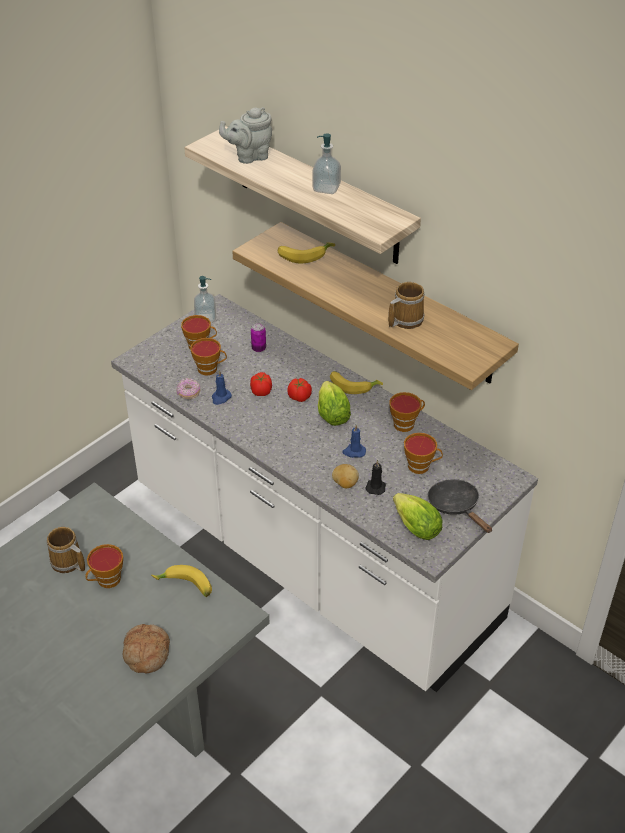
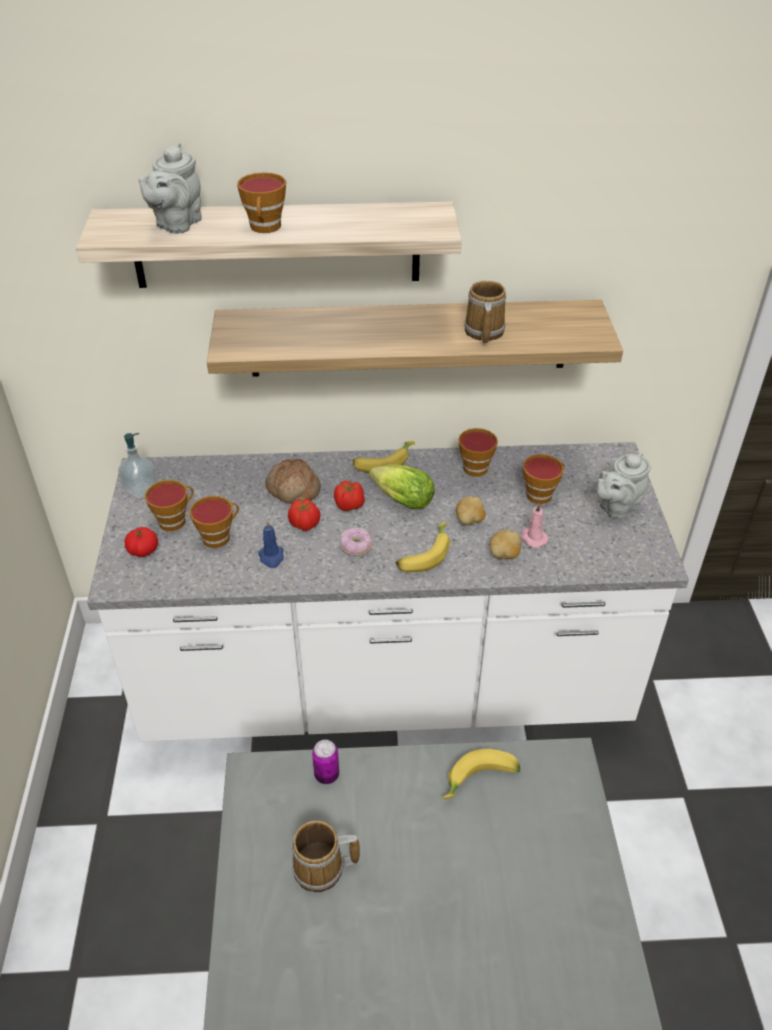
camera: 45 degrees left, 0 degrees up
cup [85,544,123,588] -> cup moved to [237,172,286,233]
bread [123,624,170,673] -> bread moved to [265,458,321,504]
donut [177,378,200,399] -> donut moved to [340,527,372,556]
can [251,323,266,352] -> can moved to [312,740,339,784]
banana [278,242,335,263] -> banana moved to [396,522,450,572]
soap dispenser [312,133,341,194] -> none
blue candle [342,425,366,458] -> potato [456,496,486,525]
black candle [365,460,386,495] -> pink candle [521,503,548,548]
lettuce [393,493,443,540] -> none
black frying pan [428,479,492,533] -> grey teapot [597,452,651,520]
none -> tomato [125,527,158,557]

